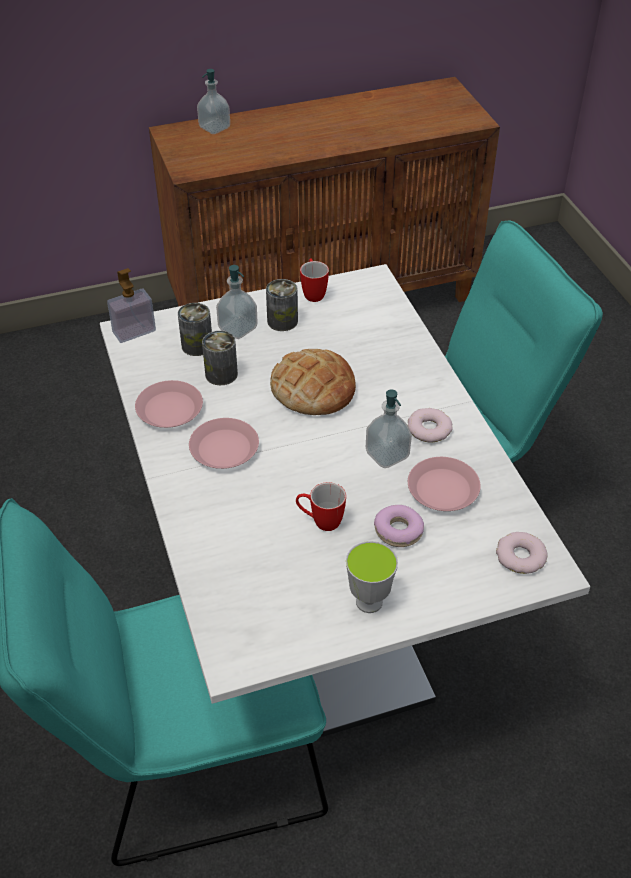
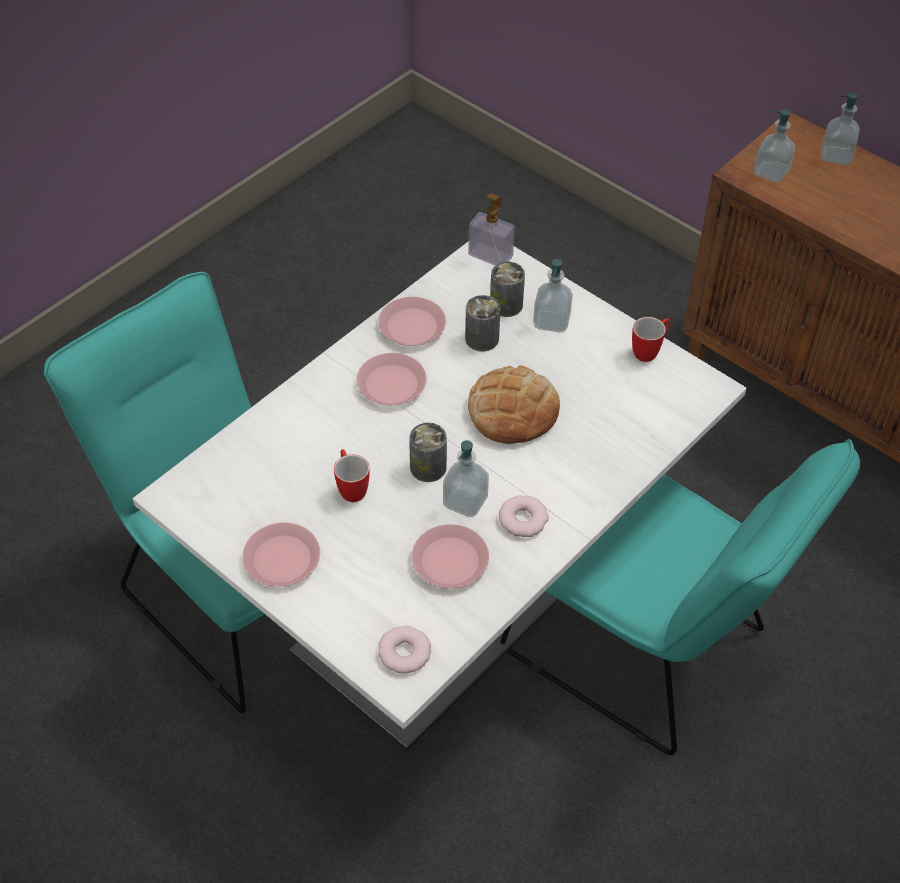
camera: 60 degrees right, 5 degrees up
can [266,279,298,331] -> can moved to [409,423,447,482]
cup [346,541,398,613] -> pink plate [243,522,320,587]
donut [374,505,424,547] -> none
none -> soap dispenser [754,109,795,183]

